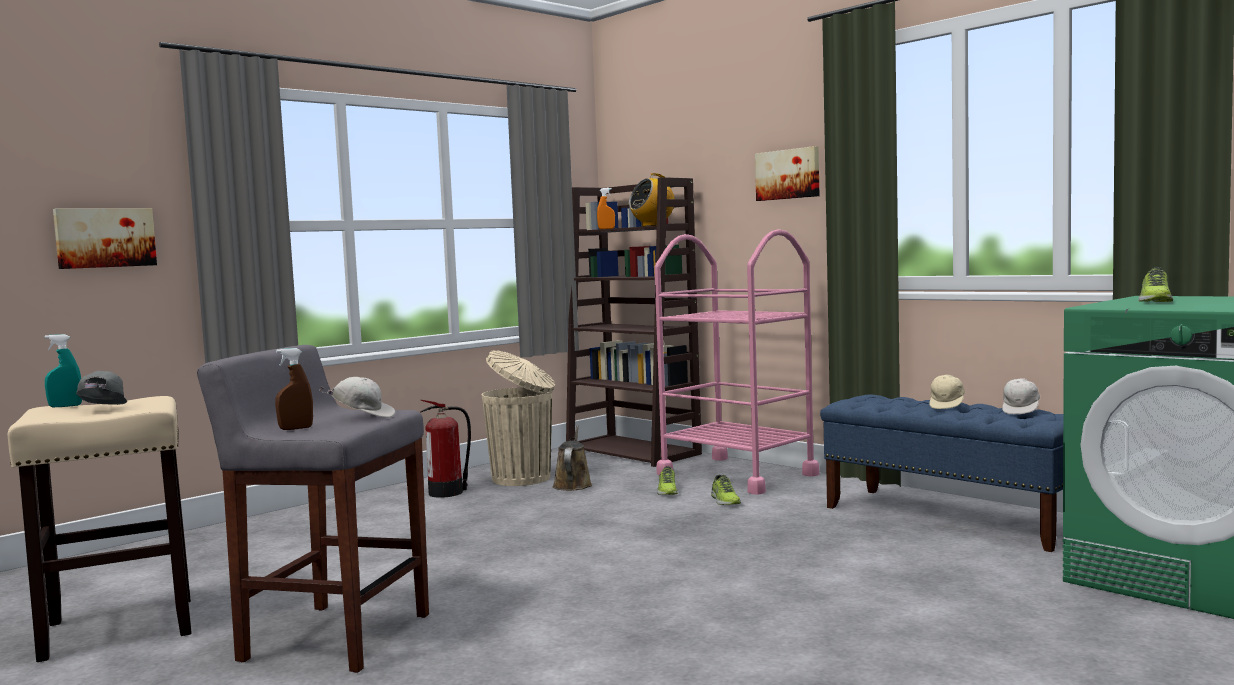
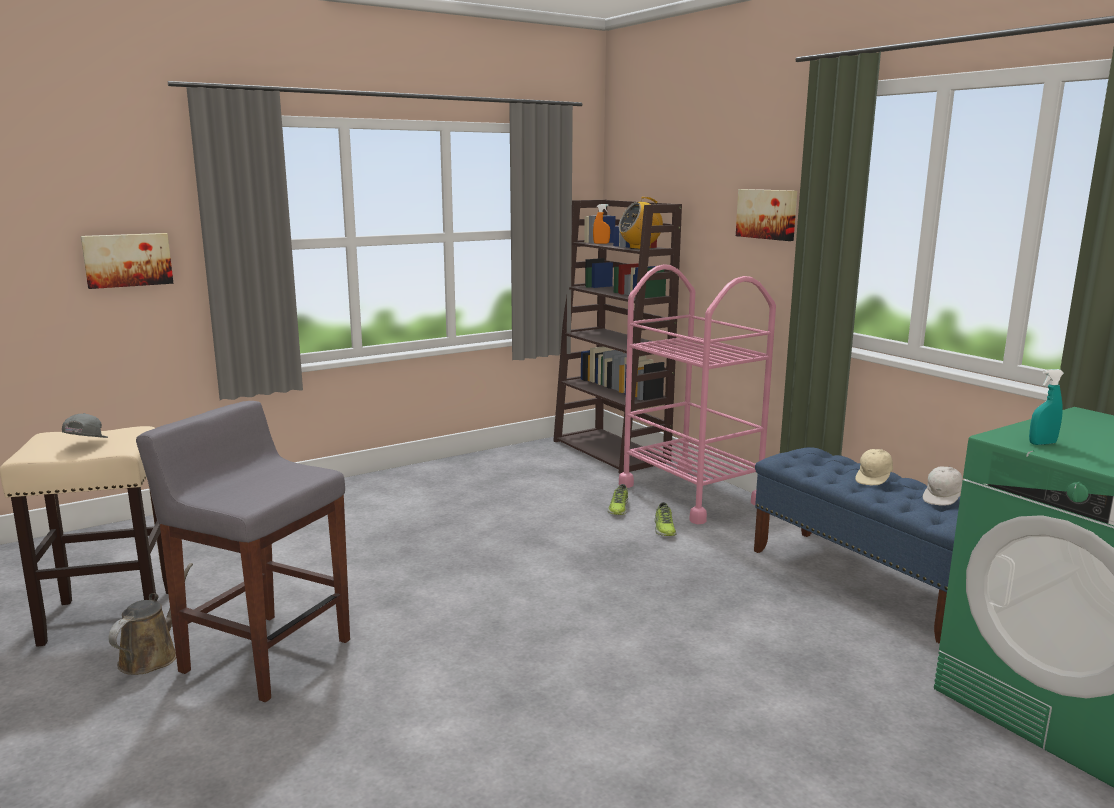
camera: 10 degrees right, 10 degrees up
turquoise spray bottle [45,334,82,407] -> turquoise spray bottle moved to [1029,369,1064,445]
brown spray bottle [275,348,313,430] -> none
white cap [319,377,395,418] -> none
fire extinguisher [420,400,471,498] -> none
beige trash can [481,350,555,486] -> none
brown watering can [553,425,592,491] -> brown watering can moved to [108,563,193,675]
shoe [1138,267,1173,302] -> none

